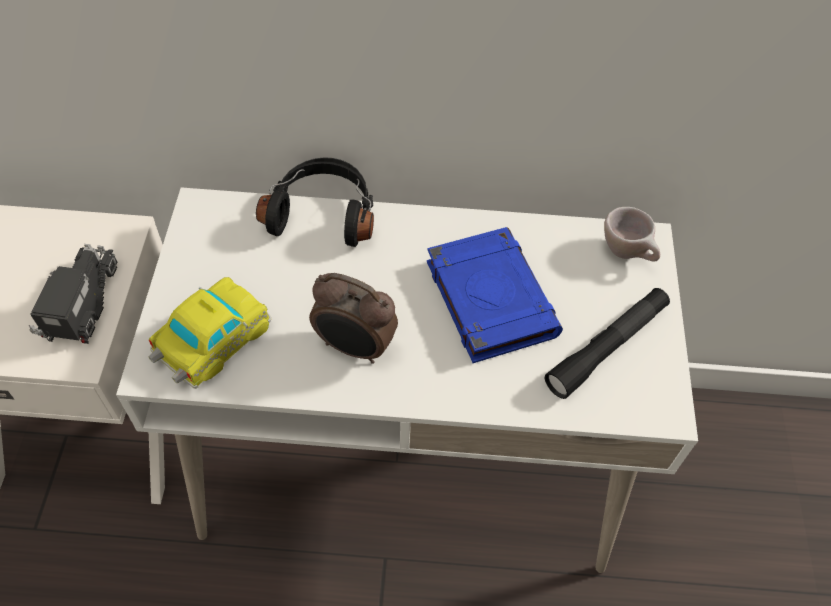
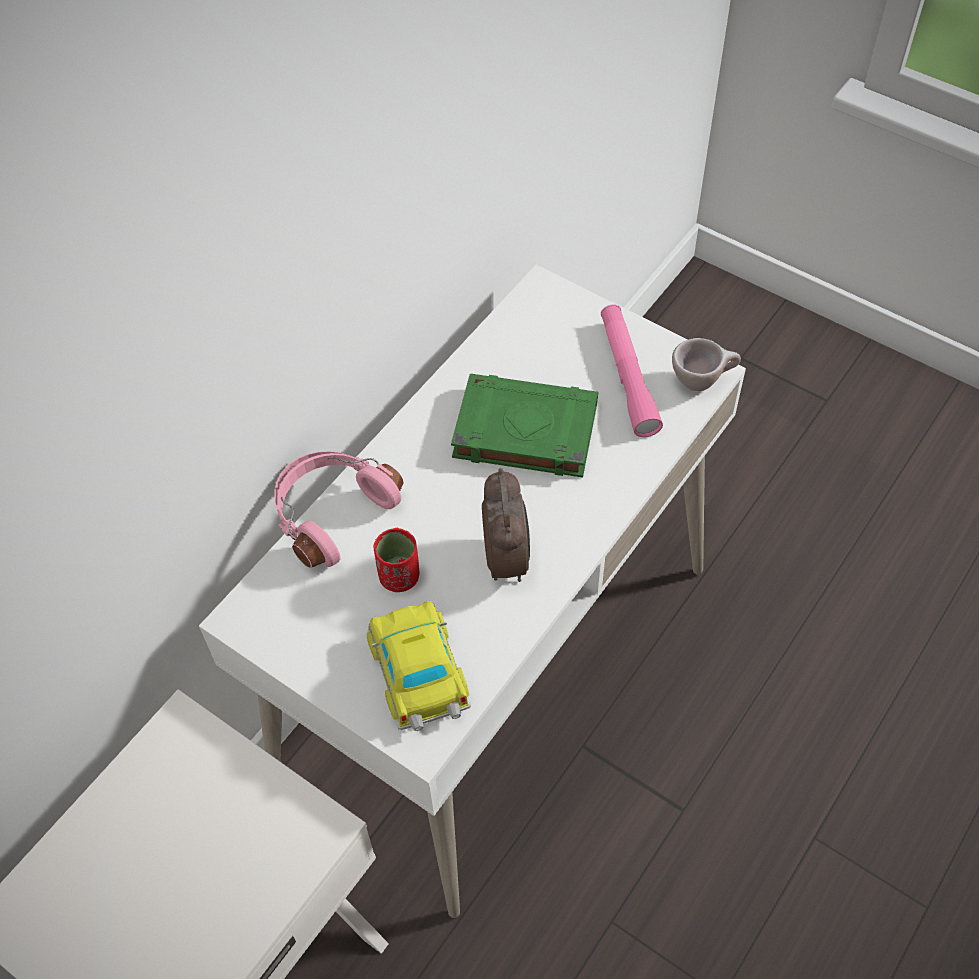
camera: 55 degrees left, 0 degrees up
toy truck [29,244,117,344] -> none
black headphones [256,157,374,247] -> pink headphones [274,451,404,568]
alarm clock [309,273,398,364] -> alarm clock turned 60 degrees counterclockwise [482,468,530,582]
blue book [427,227,563,363] -> green book [451,374,598,478]
black flashlight [545,288,670,399] -> pink flashlight [601,304,663,437]
beige cup [604,207,660,262] -> beige cup moved to [672,338,741,391]
none -> red cup [374,528,420,592]

